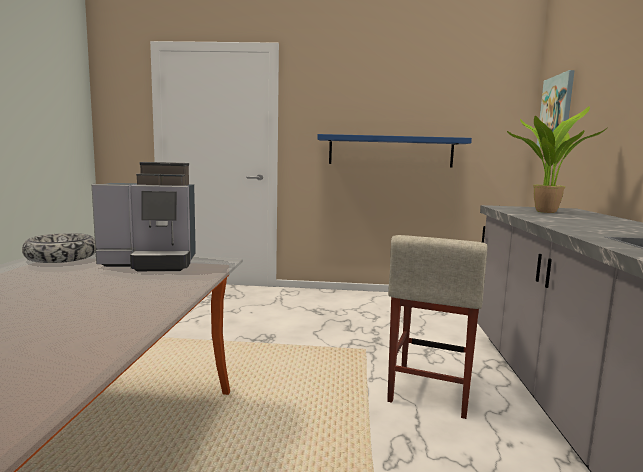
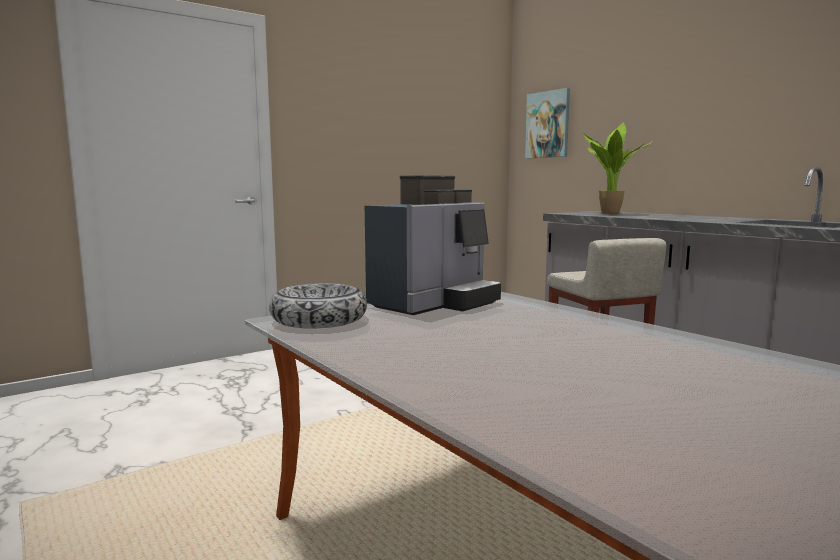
camera: 40 degrees left, 0 degrees up
blue shelf [317,134,472,167] -> none

